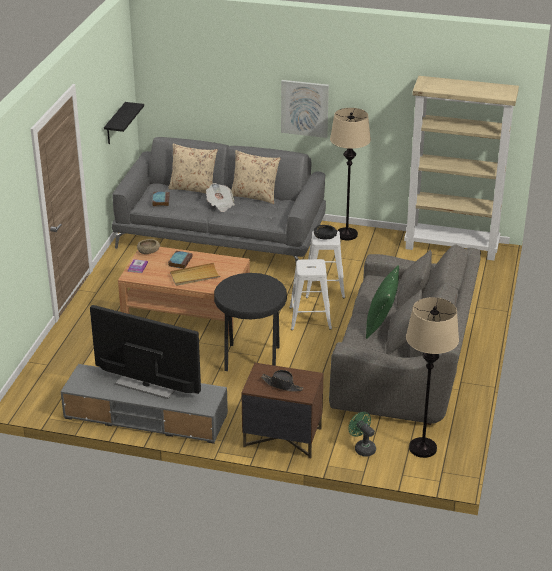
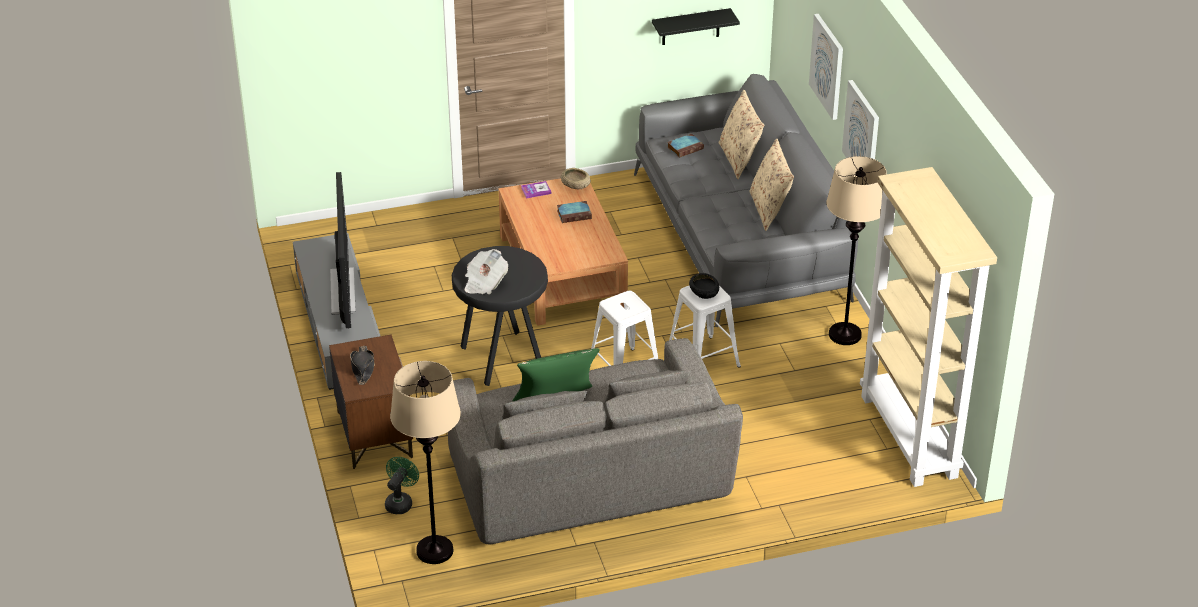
camera: 60 degrees right, 5 degrees up
beige tray [170,263,220,286] -> none
newspaper [206,183,235,212] -> newspaper moved to [464,249,508,294]
none -> picture [809,14,843,120]

